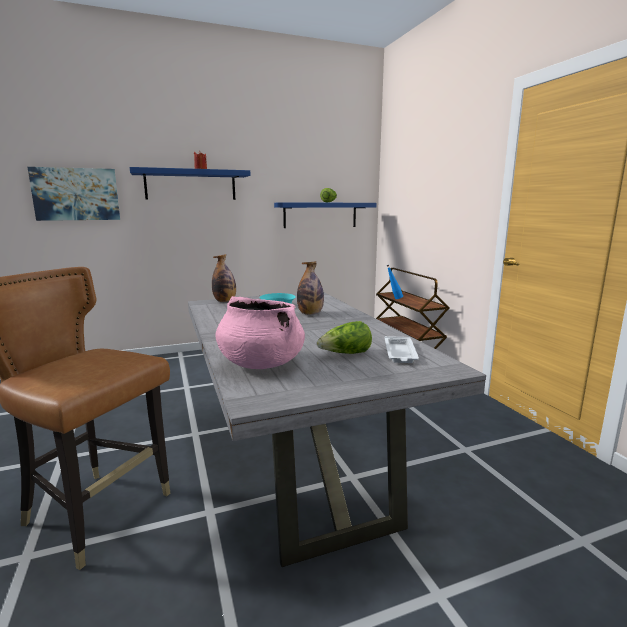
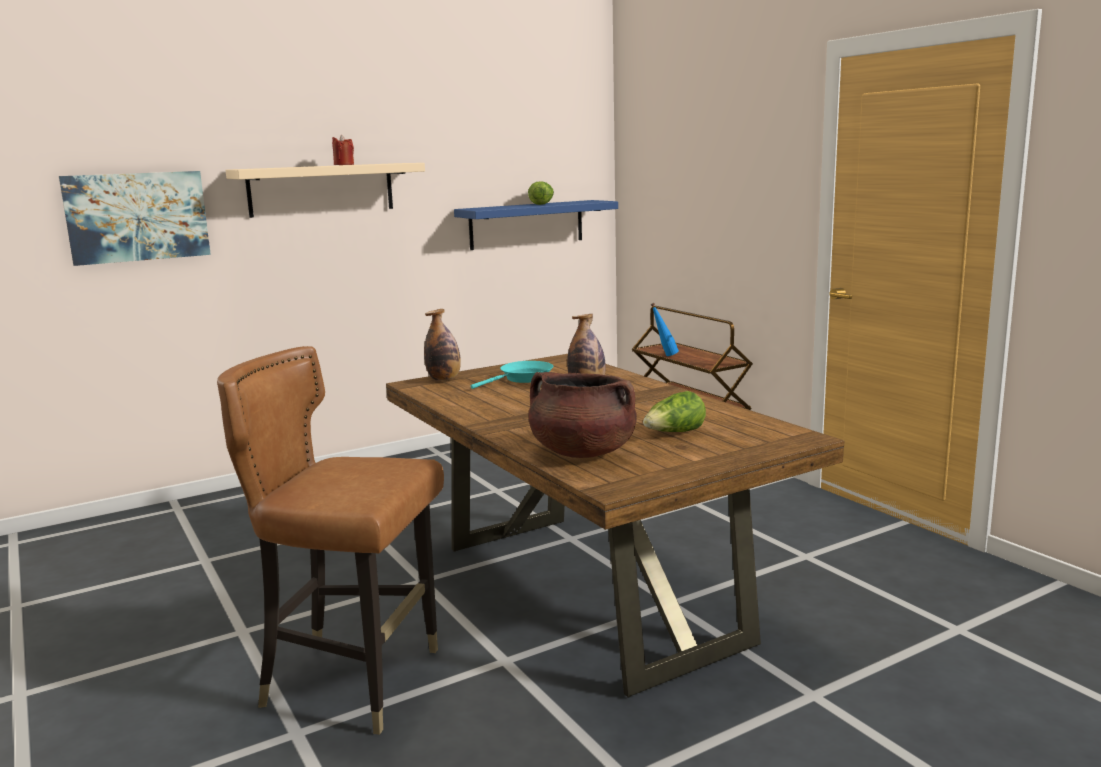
camera: 10 degrees left, 0 degrees up
blue shelf [130,167,251,200] -> beige shelf [225,163,425,218]
grey dining table [188,293,486,567] -> brown dining table [386,354,844,698]
pink cooking pot [216,296,305,369] -> brown cooking pot [528,372,637,458]
white tray [385,336,419,363] -> none

